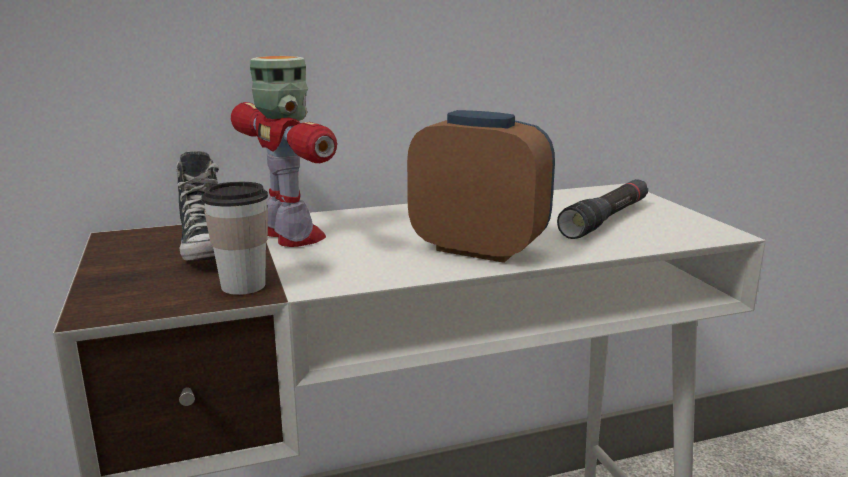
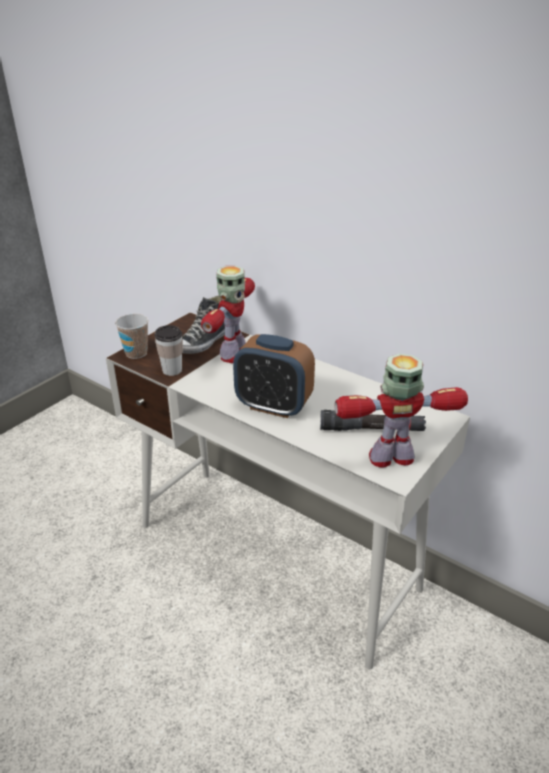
camera: 55 degrees right, 15 degrees up
alarm clock [407,110,555,263] -> alarm clock turned 120 degrees clockwise [233,334,315,418]
none -> cup [115,314,148,359]
none -> toy robot [335,353,468,467]

